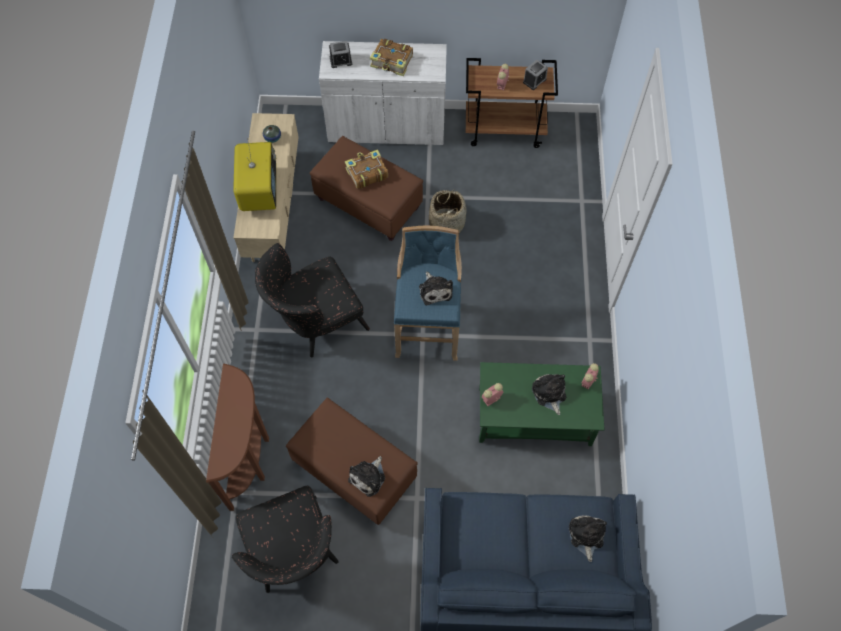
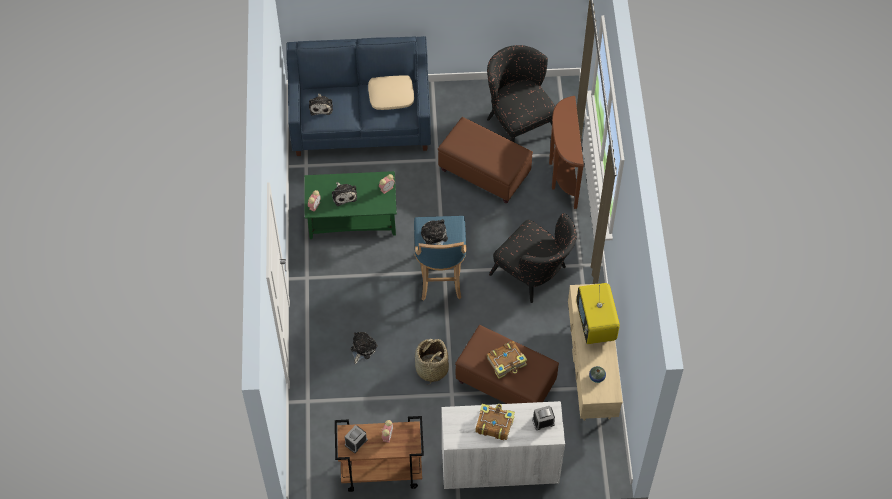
camera: 175 degrees right, 5 degrees down
black armchair [255,243,370,357] -> black armchair turned 75 degrees clockwise [489,213,577,303]
plush toy [348,456,385,497] -> plush toy moved to [351,332,378,364]
none -> beige pillow [368,75,414,110]

